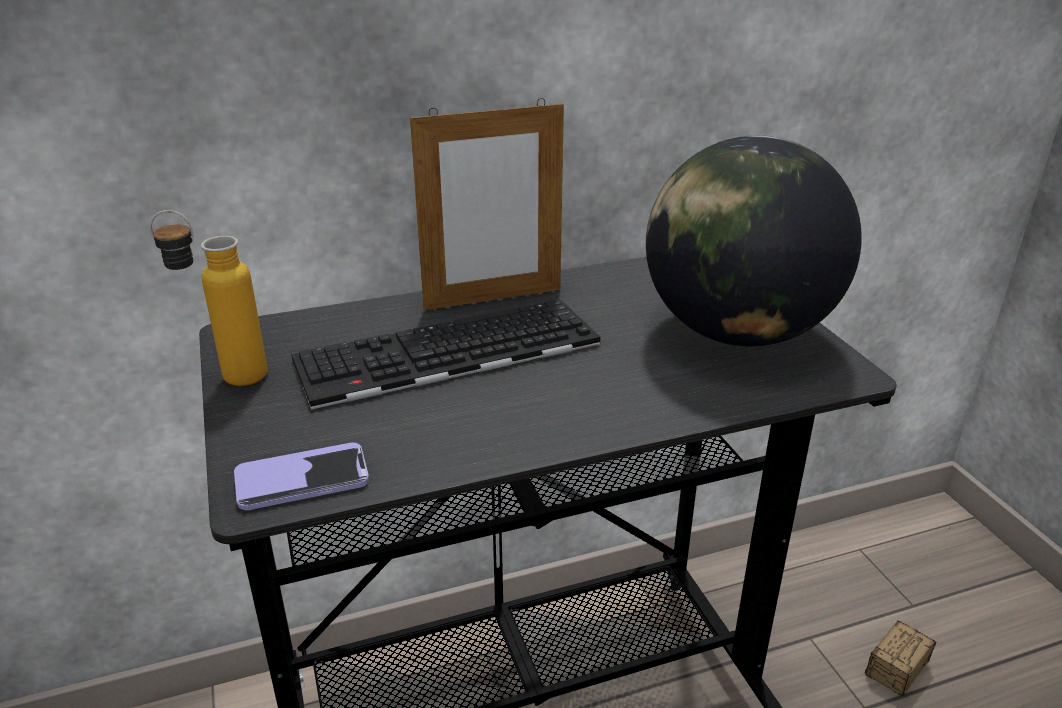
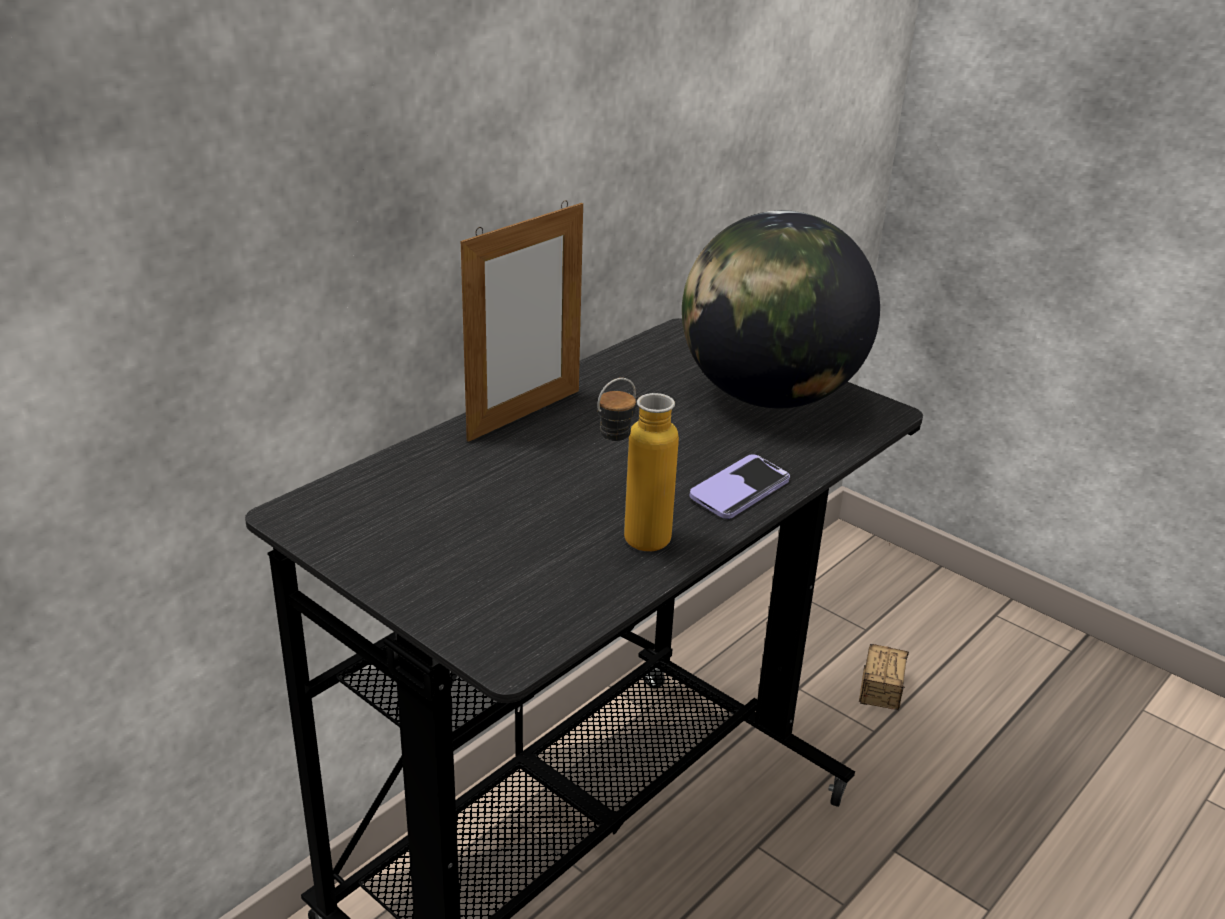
camera: 30 degrees left, 0 degrees up
bottle [150,210,268,386] -> bottle moved to [598,378,679,551]
phone [234,443,369,510] -> phone moved to [690,454,790,519]
keyboard [291,299,600,410] -> none

